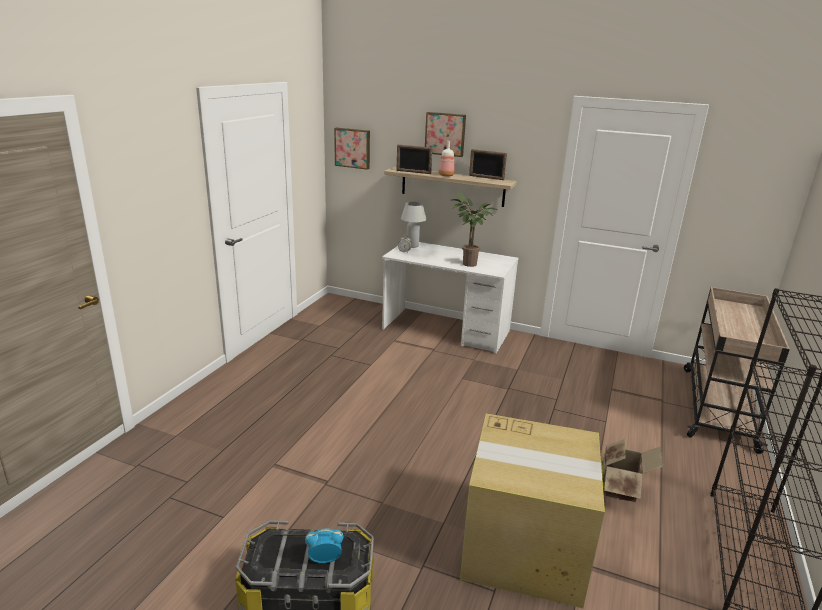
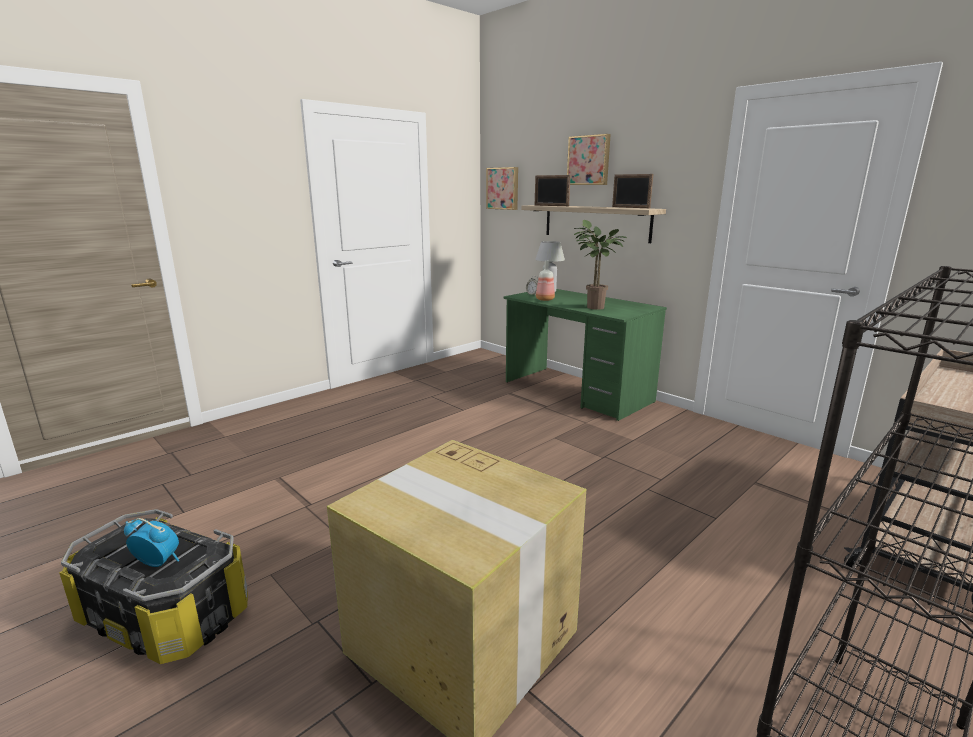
camera: 25 degrees right, 5 degrees down
white desk [382,242,519,354] -> green desk [504,289,667,421]
bottle [438,141,455,177] -> bottle moved to [536,260,555,301]
cardboard box [601,439,663,502] -> none

